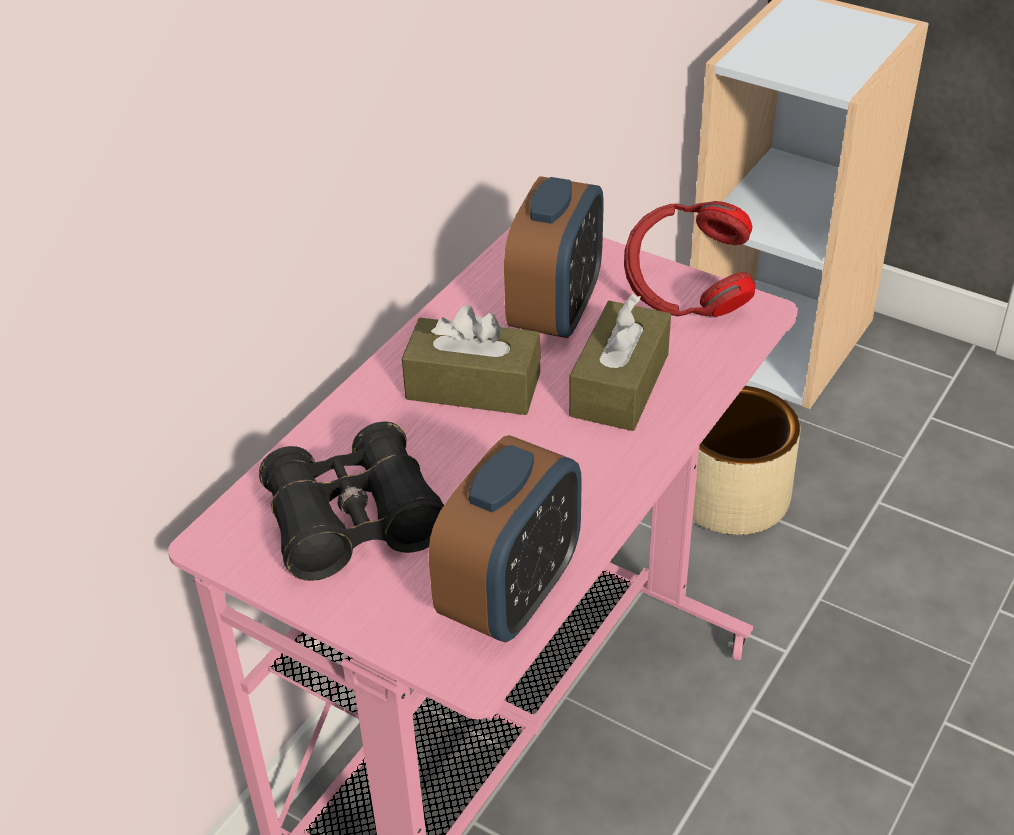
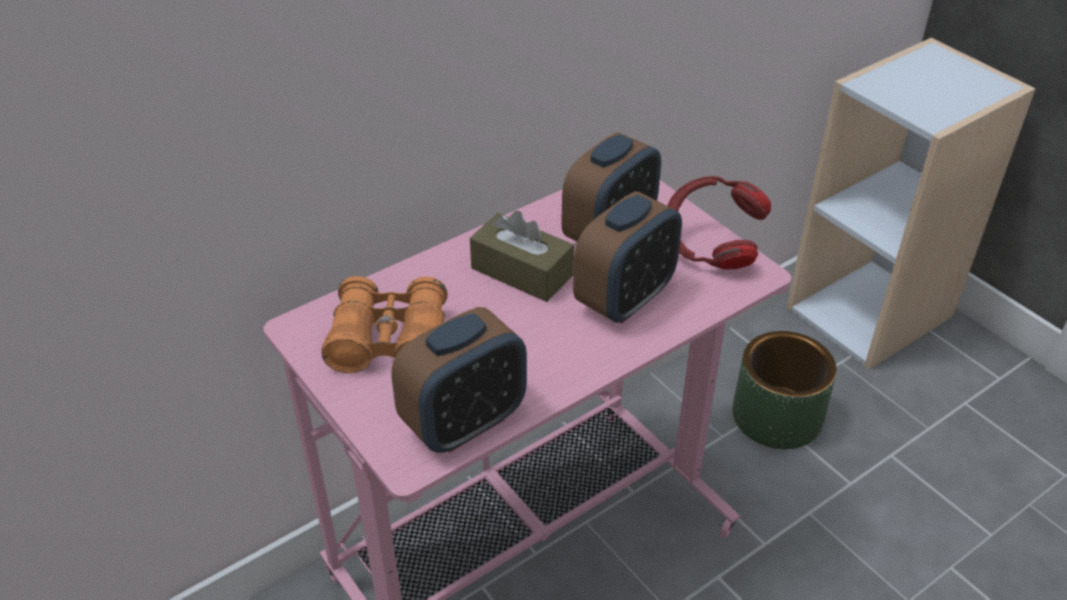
camera: 20 degrees right, 0 degrees up
black binoculars [259,422,444,581] -> orange binoculars [322,276,448,373]
brown tissue box [569,294,671,431] -> alarm clock [573,191,682,323]
beige planter [692,386,800,535] -> green planter [733,331,837,449]

